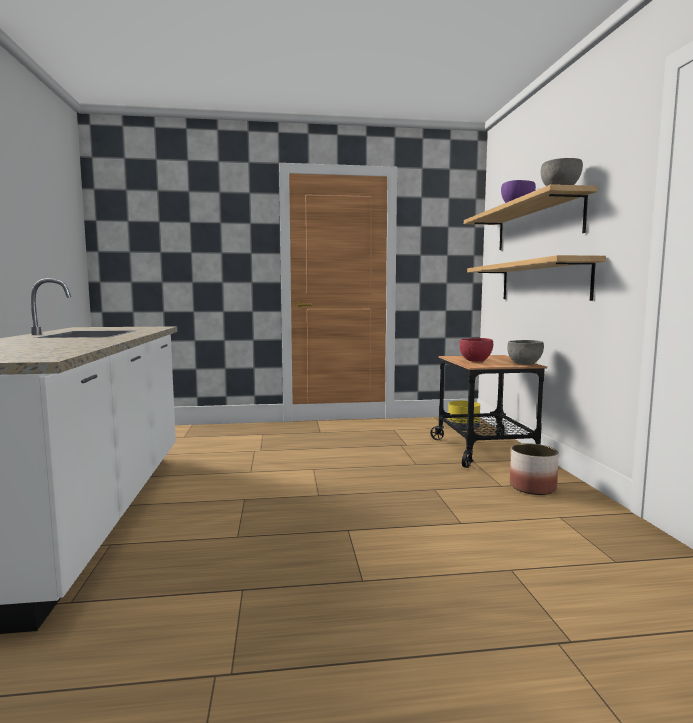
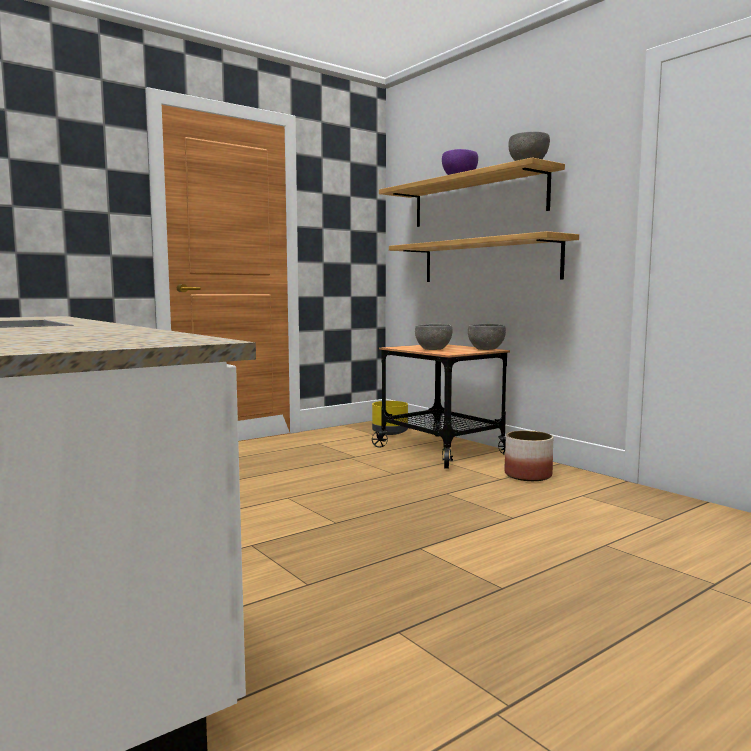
camera: 30 degrees left, 0 degrees up
red bowl [459,338,493,362] -> grey bowl [415,324,452,350]

